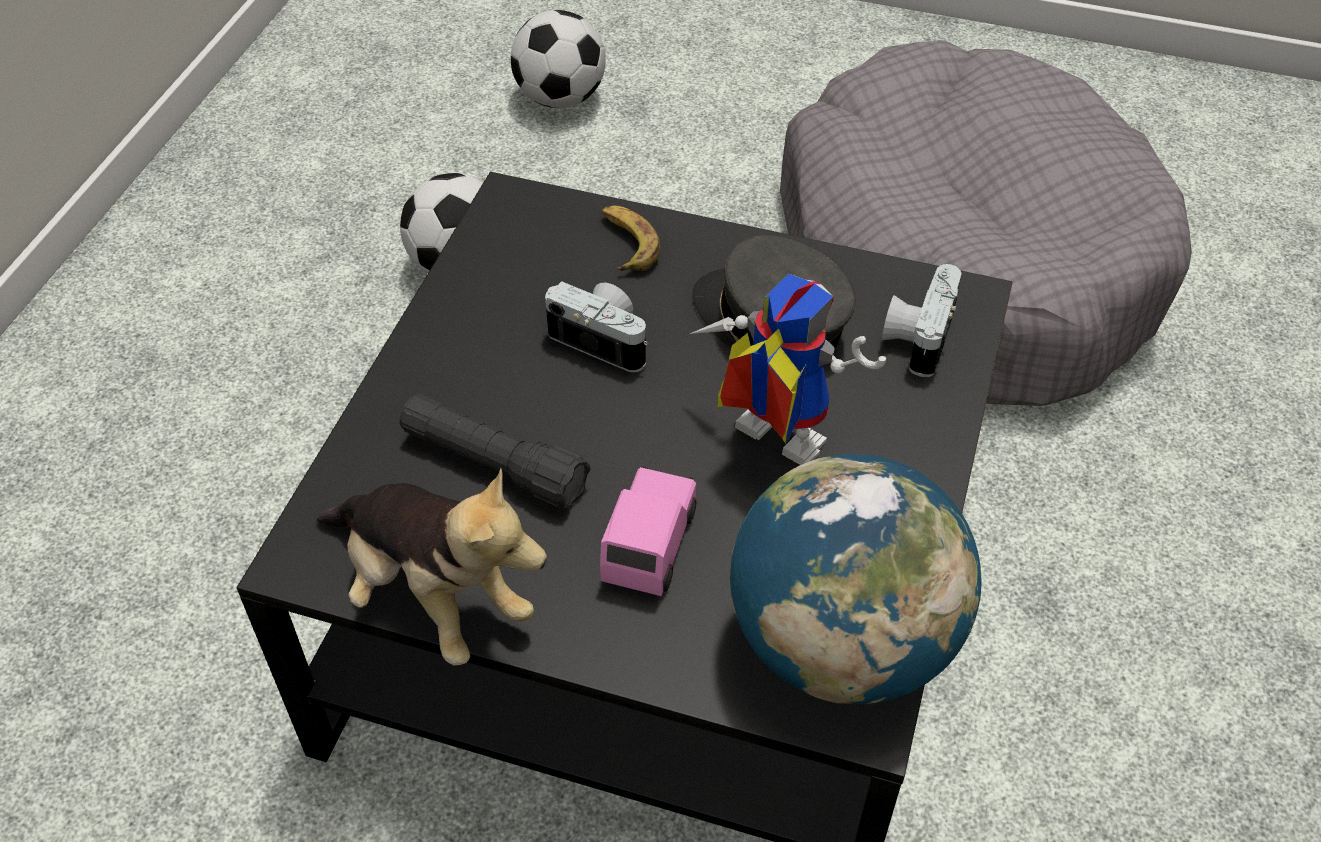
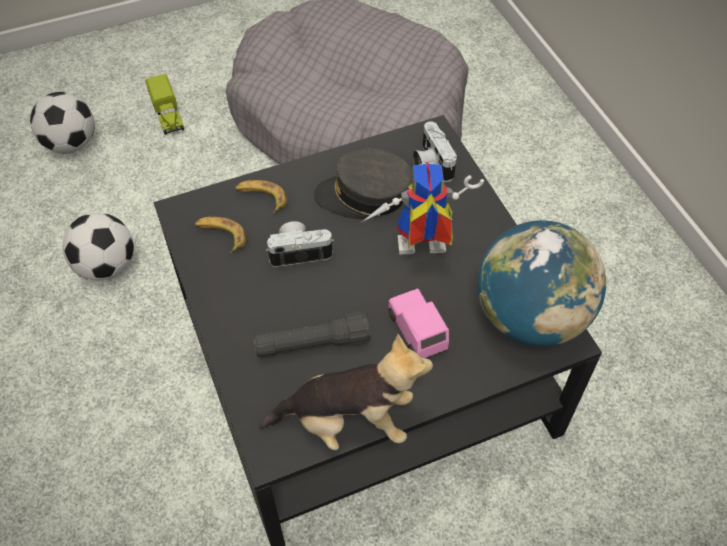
camera: 40 degrees left, 5 degrees up
none -> toy truck [145,74,184,135]
none -> banana [195,217,247,253]

